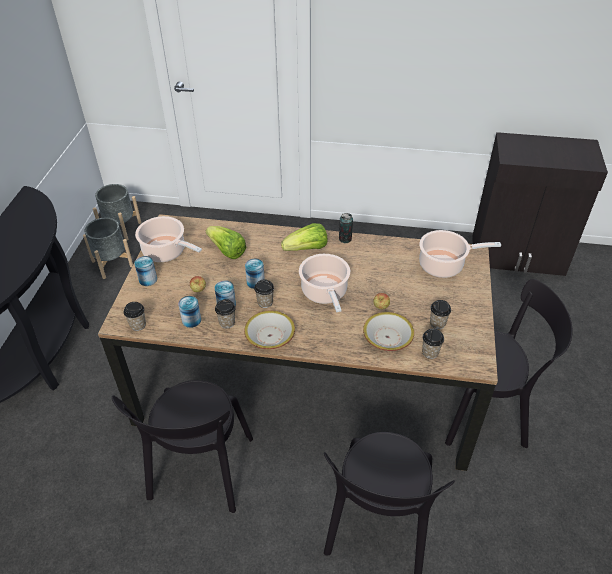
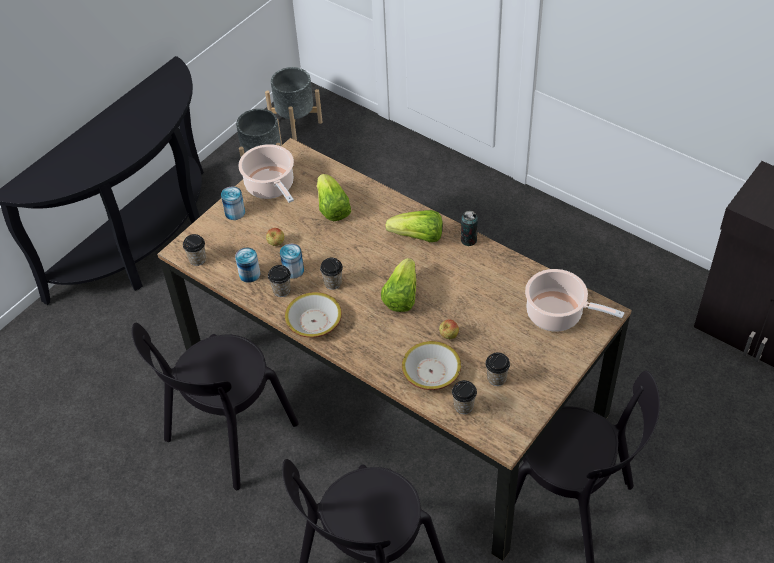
camera: 30 degrees right, 5 degrees up
can [245,259,265,289] -> none
cooking pot [299,254,350,312] -> lettuce [381,258,416,312]

